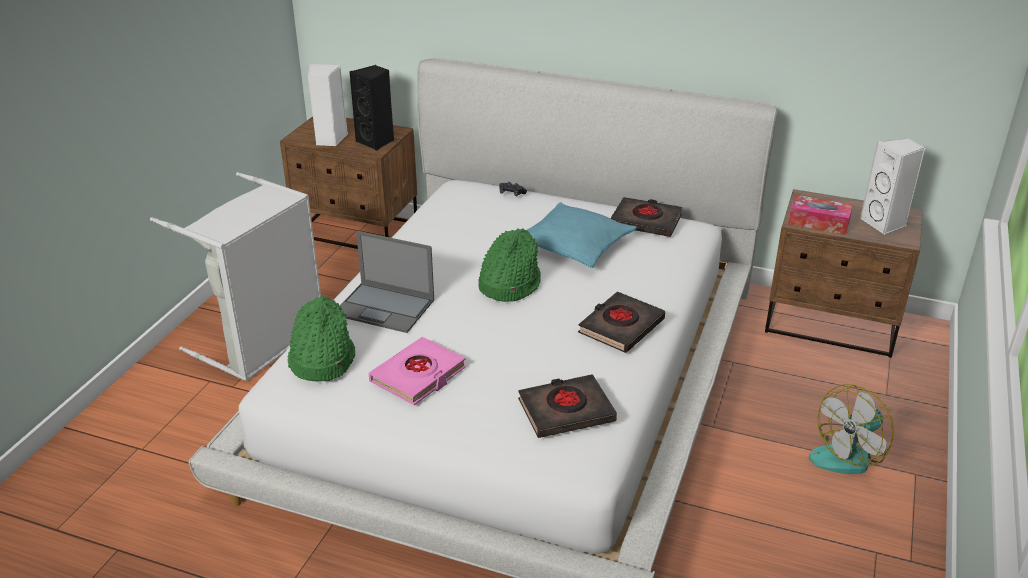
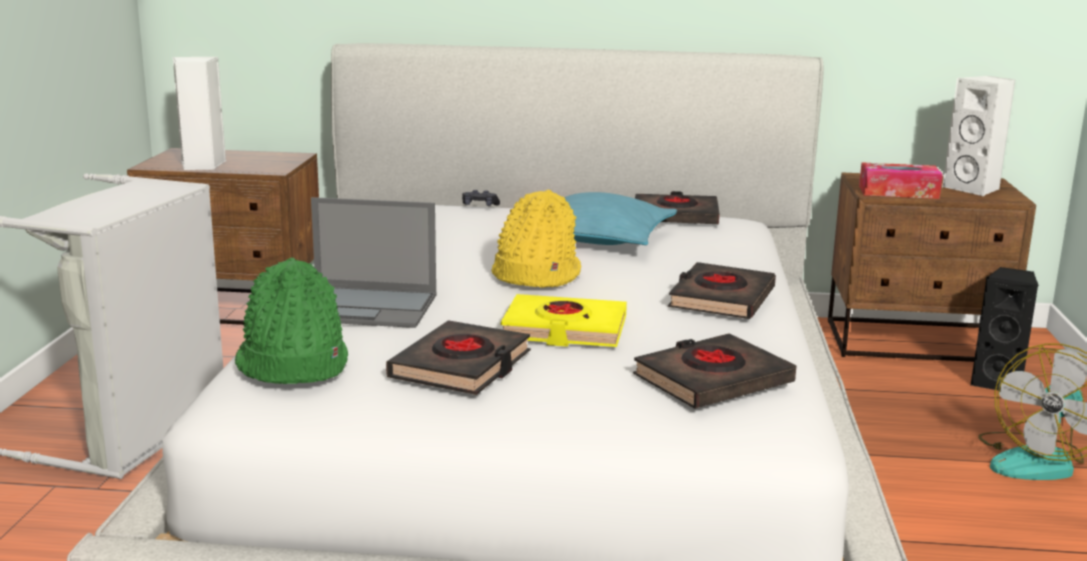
camera: 15 degrees left, 15 degrees down
black speaker [349,65,394,151] -> black speaker moved to [970,267,1039,390]
pink book [369,337,466,405] -> black book [386,321,531,395]
green hat [478,228,541,302] -> yellow hat [491,190,582,288]
none -> yellow book [501,294,627,347]

